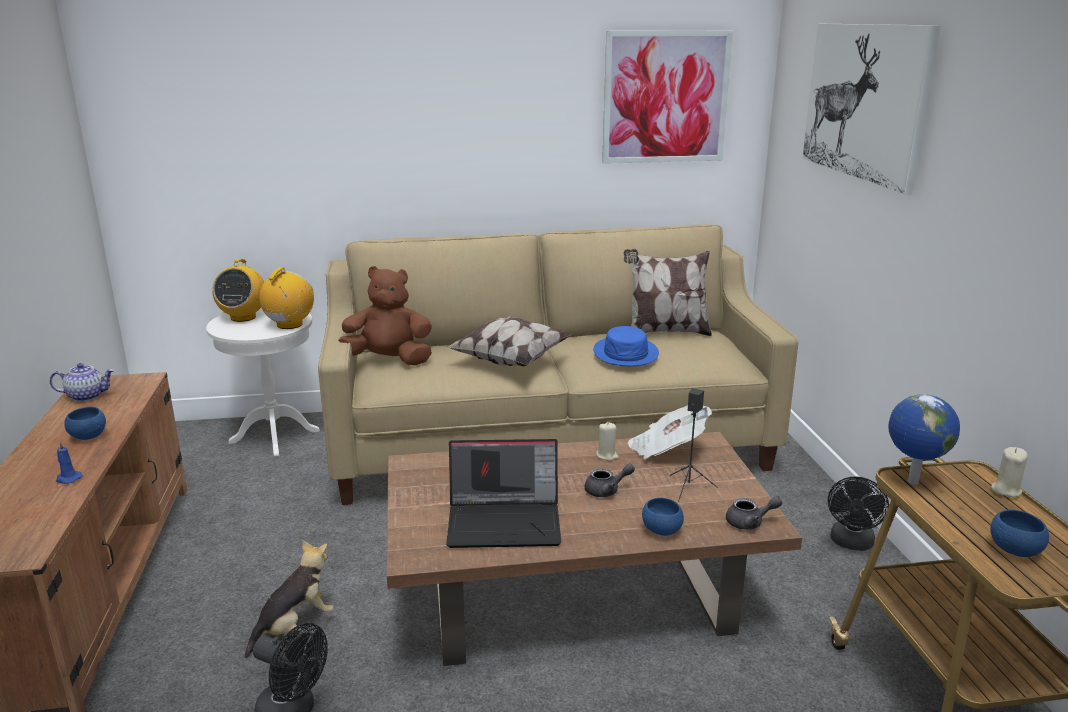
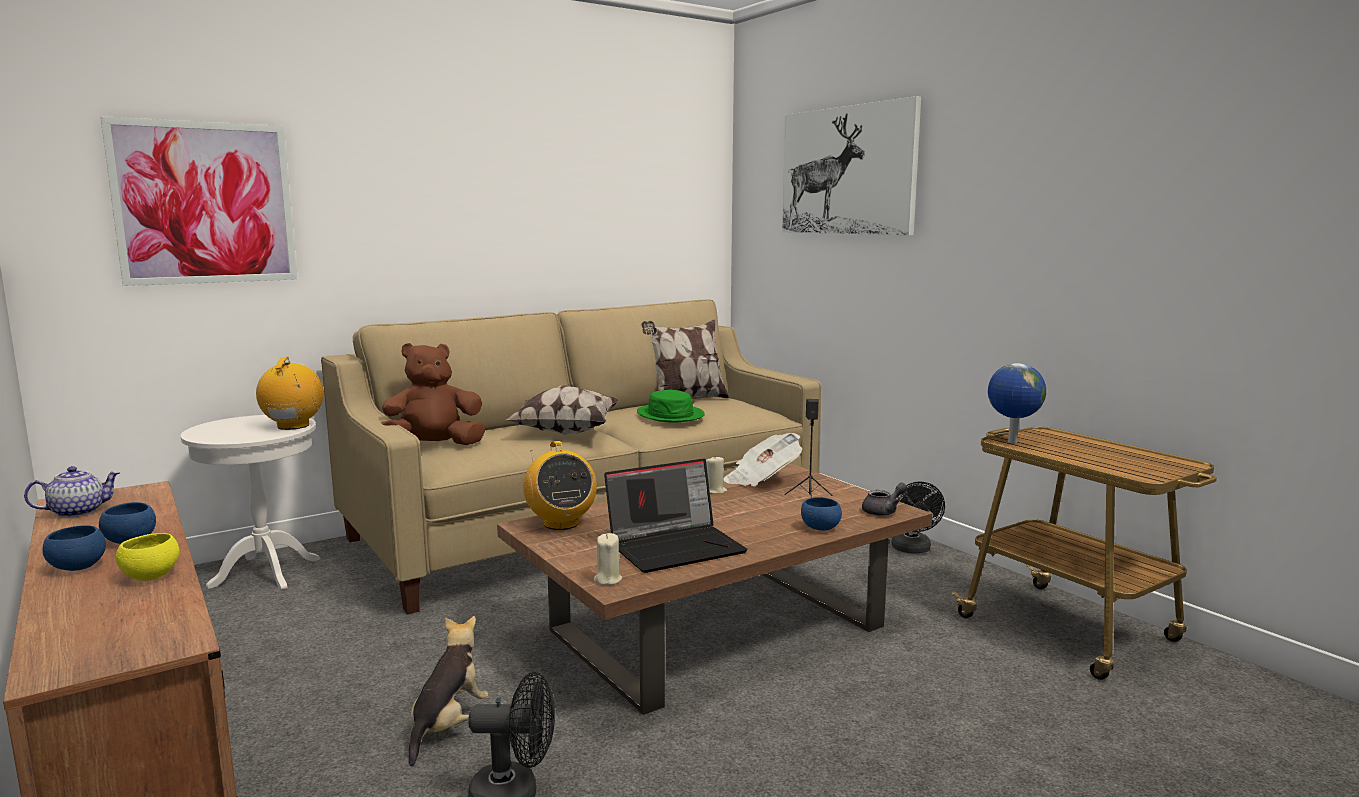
camera: 25 degrees left, 10 degrees down
blue candle [56,441,83,484] -> yellow bowl [116,533,180,581]
radio [212,259,264,322] -> radio moved to [523,441,597,530]
grey teapot [585,463,635,497] -> none
blue hat [593,326,659,366] -> green hat [637,390,705,422]
picture [602,30,733,164] -> picture moved to [101,117,297,286]
blue bowl [990,510,1049,557] -> blue bowl moved to [42,525,106,571]
beige candle [991,447,1028,497] -> beige candle moved to [594,533,622,585]

